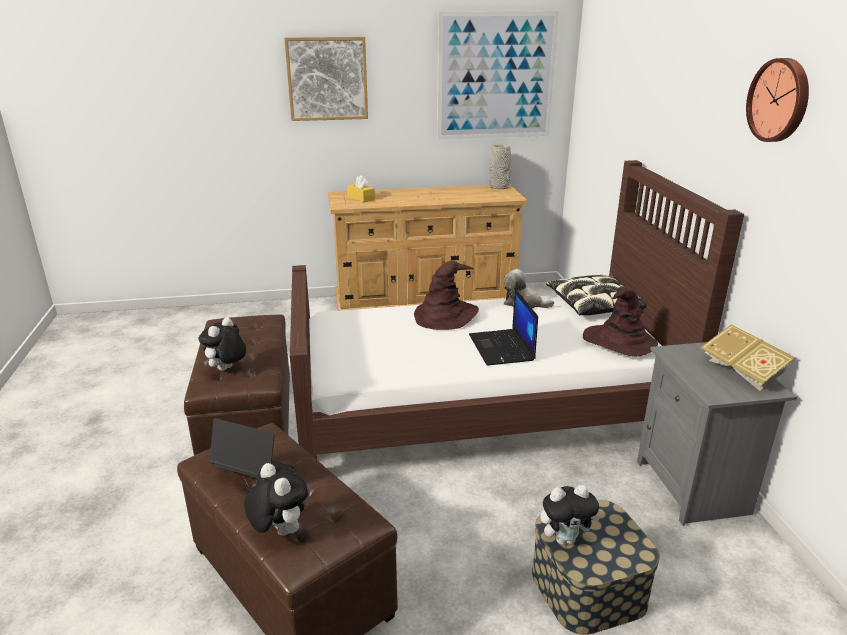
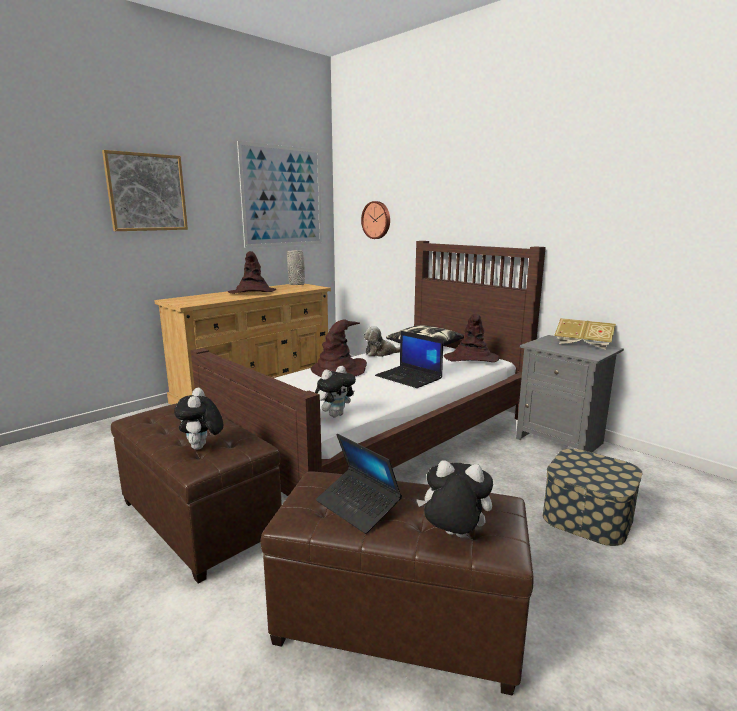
camera: 35 degrees left, 10 degrees down
laptop [209,418,294,478] -> laptop turned 120 degrees counterclockwise [316,434,402,534]
yellow tissue box [347,175,375,203] -> none
plush toy [540,485,601,545] -> plush toy moved to [315,366,356,417]
wall clock [746,58,809,142] -> wall clock moved to [361,201,390,239]
none -> brown hat [228,251,276,294]

